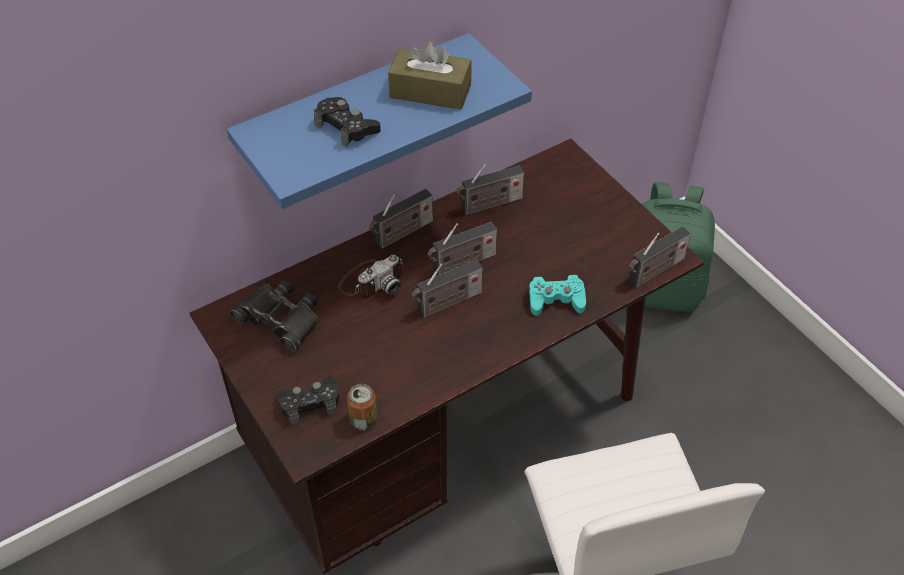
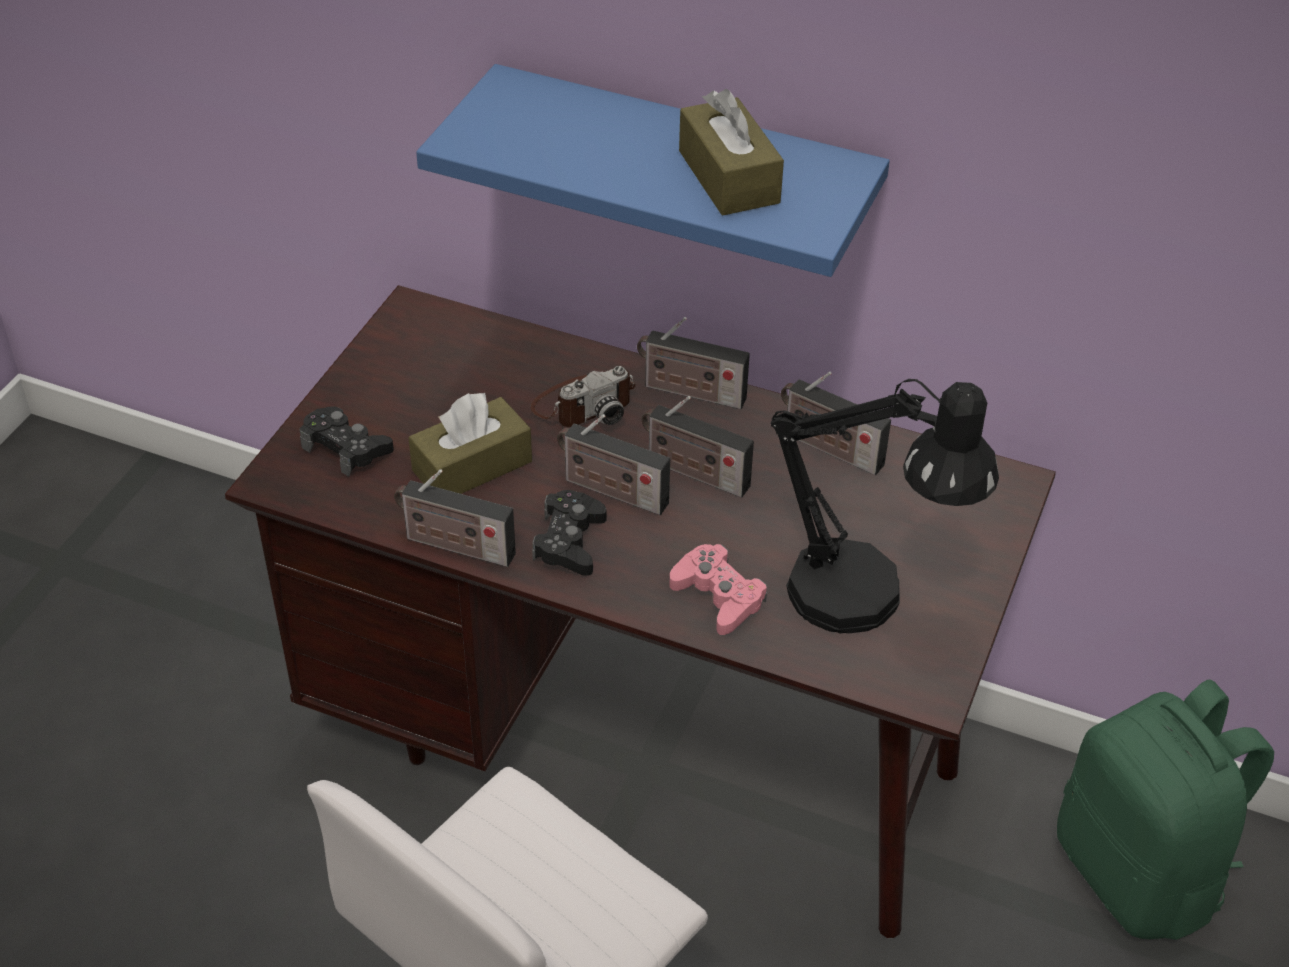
camera: 55 degrees right, 5 degrees down
black binoculars [230,280,319,351] -> none
black game controller [314,97,381,148] -> black game controller moved to [532,490,607,576]
camera [338,255,404,299] -> camera turned 45 degrees counterclockwise [531,366,636,427]
can [347,384,377,431] -> none
turquoise game controller [529,275,586,316] -> pink game controller [670,544,767,635]
radio [628,226,691,288] -> radio moved to [394,469,516,567]
none -> brown tissue box [409,393,532,494]
none -> black table lamp [771,379,999,633]

